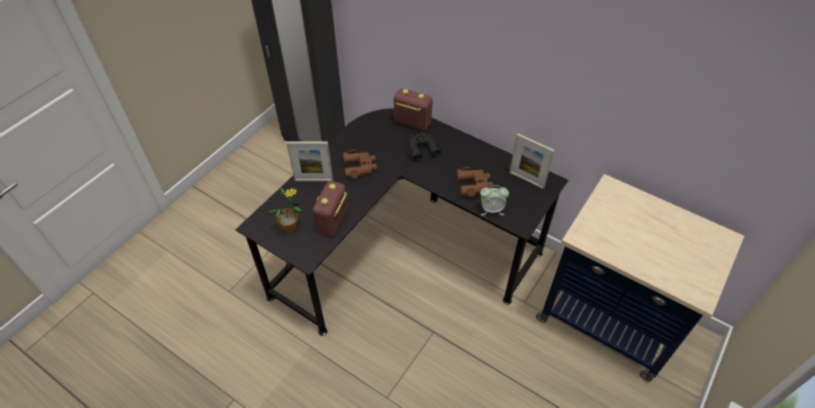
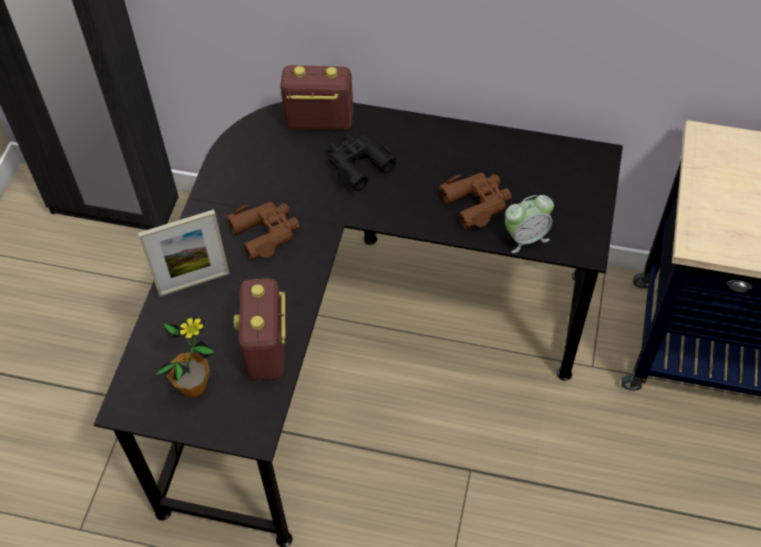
camera: 20 degrees left, 5 degrees up
picture frame [509,134,554,189] -> none

